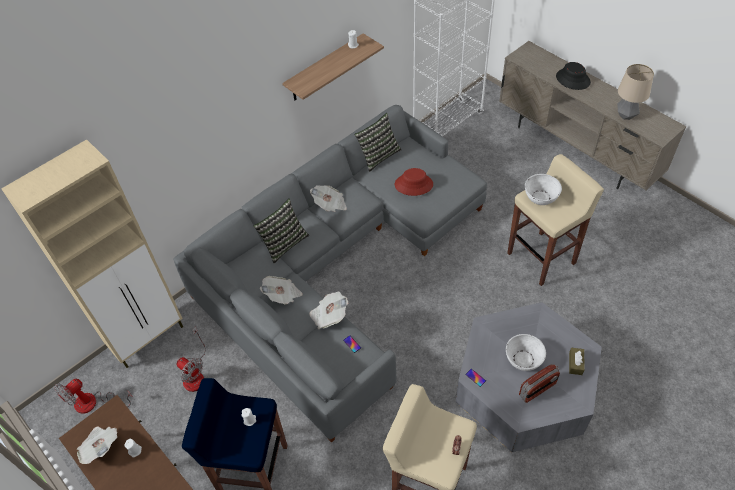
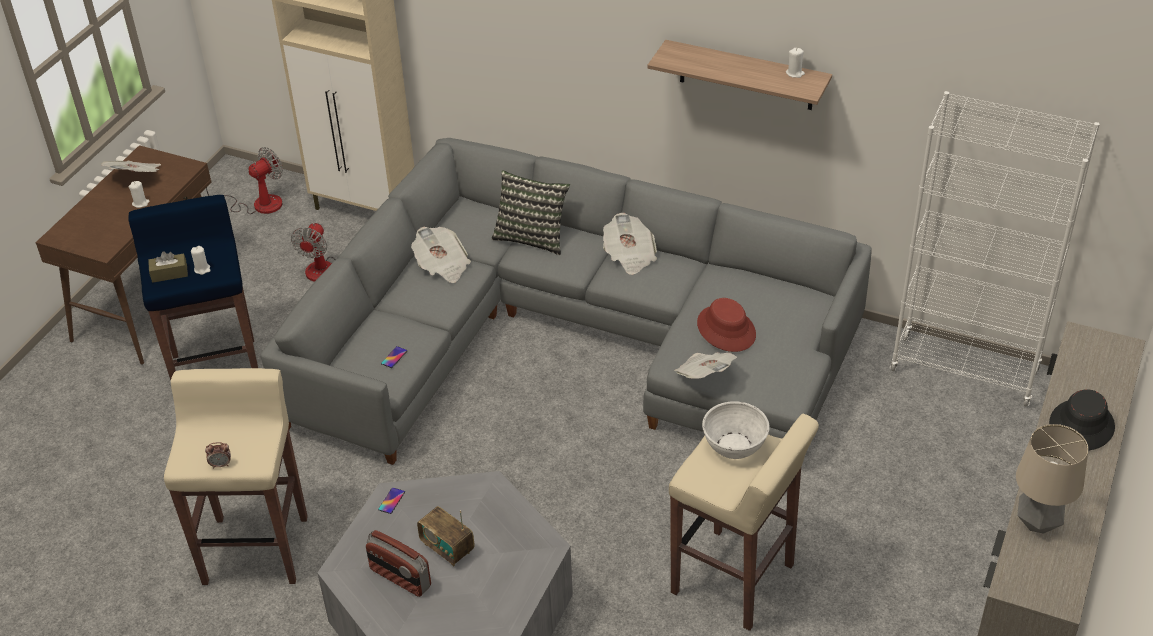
camera: 65 degrees right, 10 degrees down
fan [54,378,133,414] -> fan turned 120 degrees clockwise [206,147,283,214]
newspaper [309,292,348,329] -> newspaper moved to [674,352,737,379]
pillow [354,113,402,172] -> none
white bowl [506,334,546,371] -> radio [417,506,474,566]
brown tissue box [569,348,584,375] -> brown tissue box moved to [148,251,188,283]

